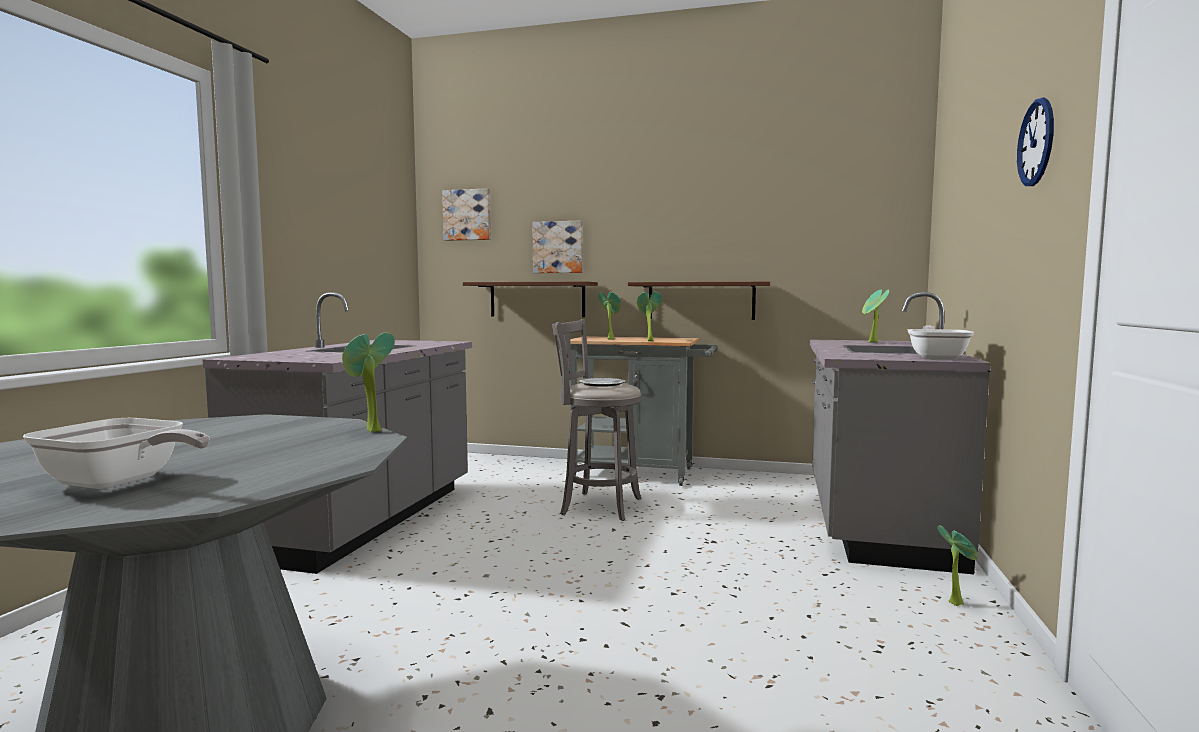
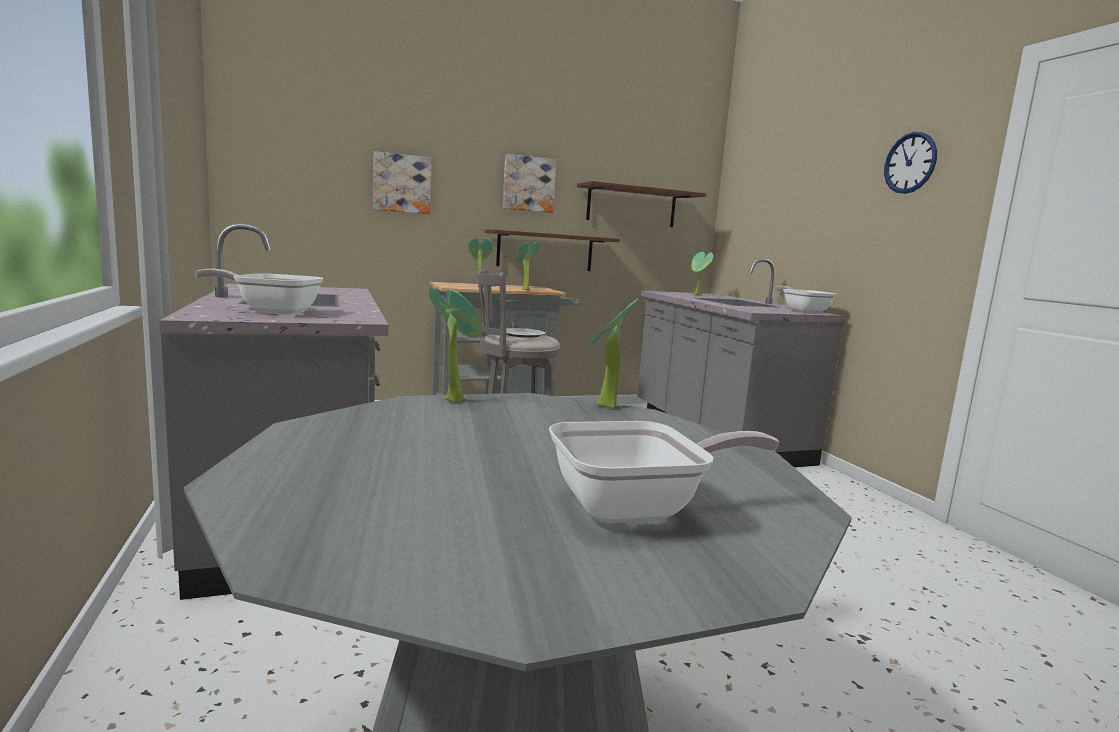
camera: 35 degrees left, 5 degrees up
picture [442,188,491,241] -> picture moved to [503,154,557,213]
brown shelf [463,281,598,317] -> brown shelf moved to [577,181,706,227]
potted plant [937,525,978,606] -> potted plant moved to [429,287,481,403]
none -> frying pan [195,269,323,315]

